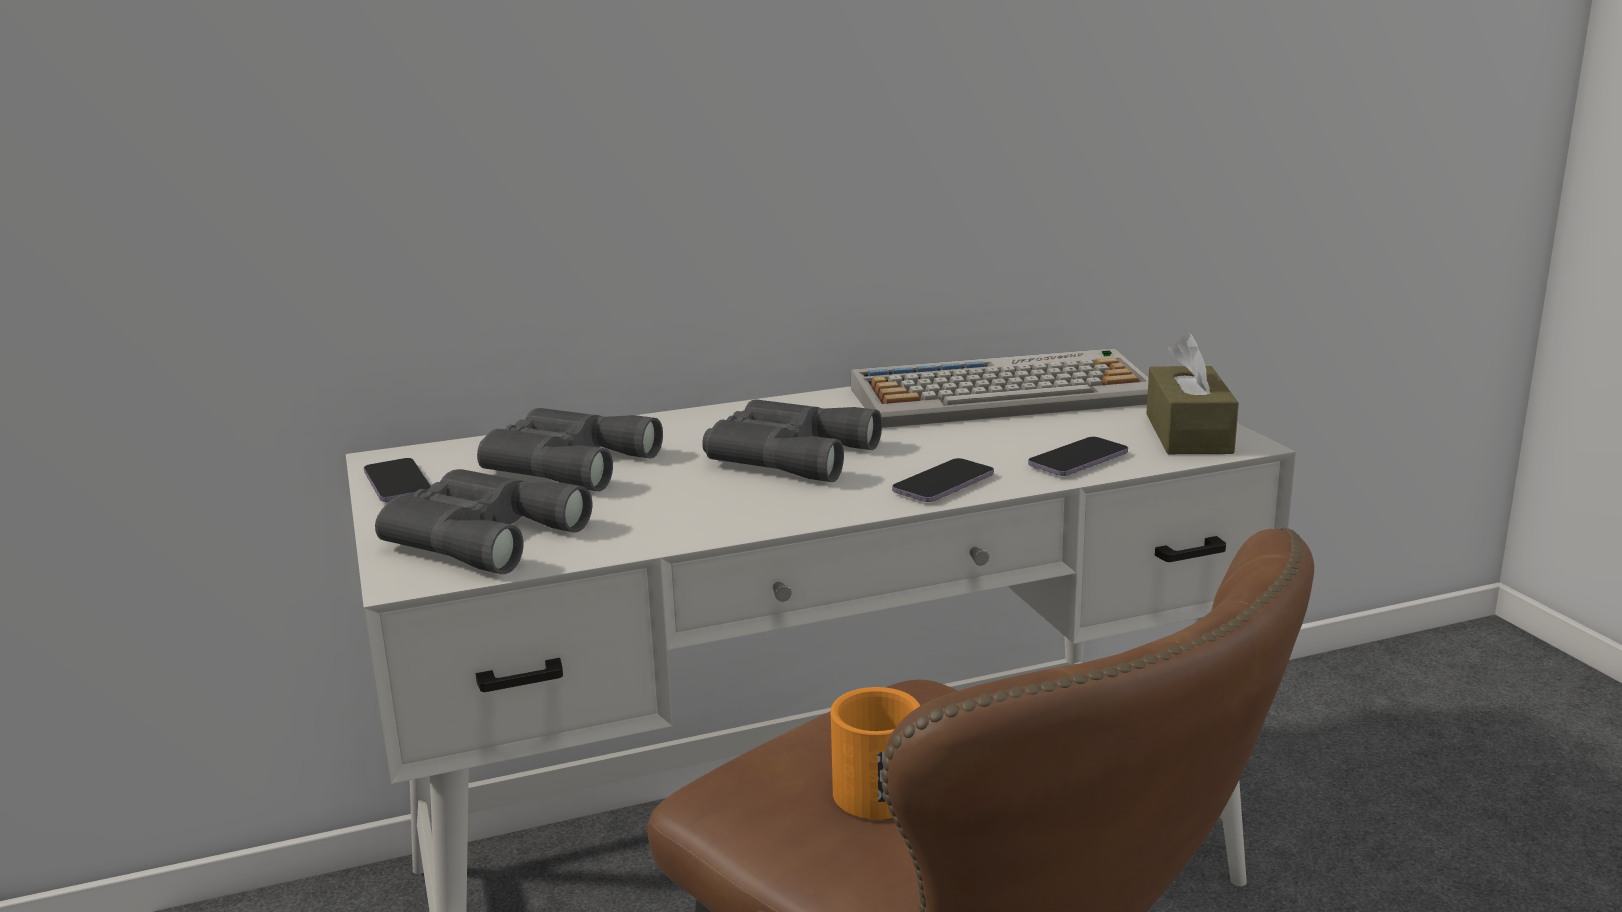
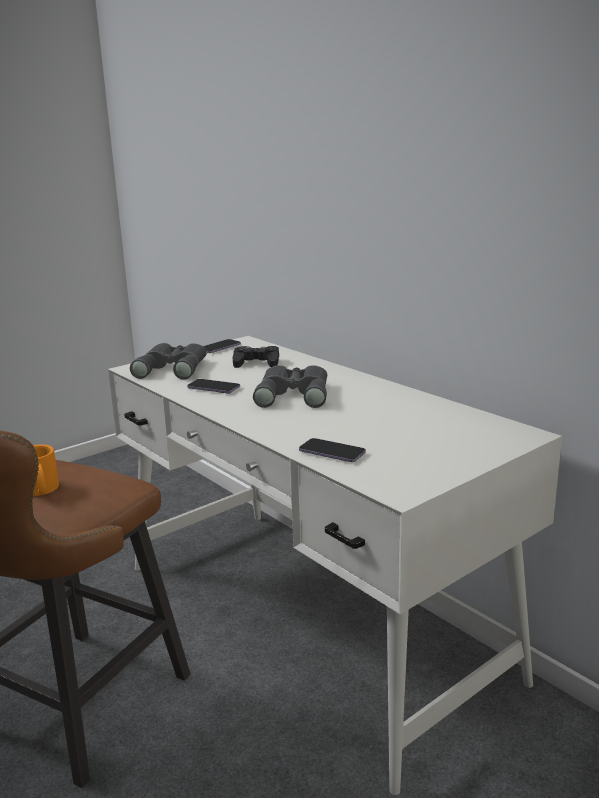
camera: 70 degrees right, 0 degrees up
grey binoculars [477,408,663,491] -> black game controller [233,346,279,368]
keyboard [851,348,1149,428] -> none
phone [892,458,994,502] -> phone moved to [187,379,240,394]
brown tissue box [1146,333,1239,454] -> none

